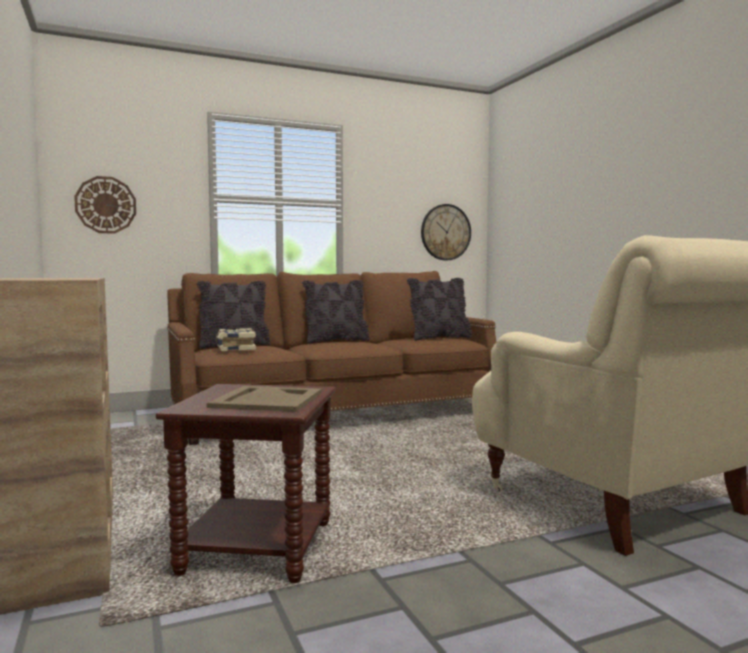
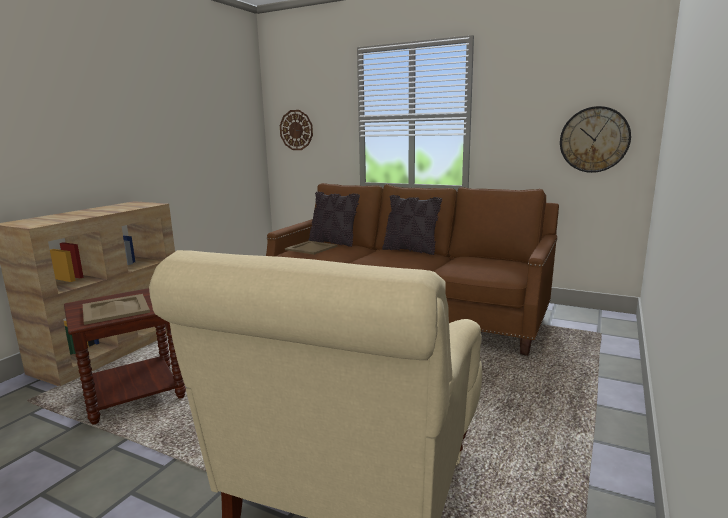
camera: 50 degrees right, 10 degrees up
book [216,328,256,351] -> beige tray [285,241,338,255]
black pillow [407,278,472,341] -> none

